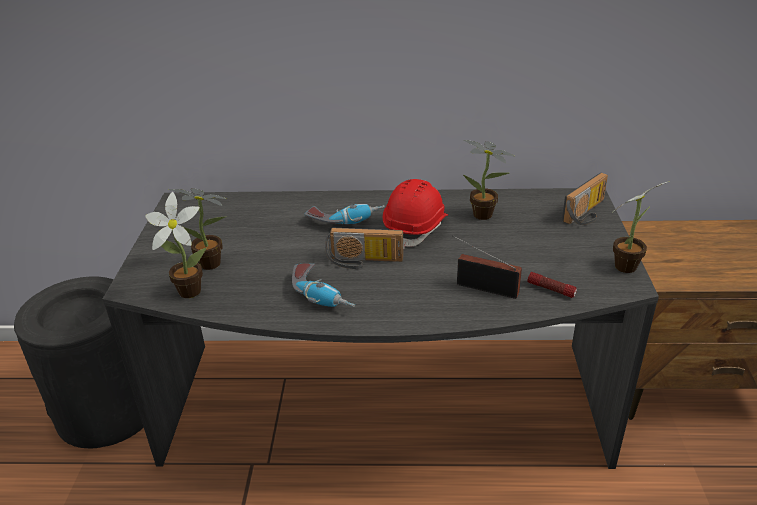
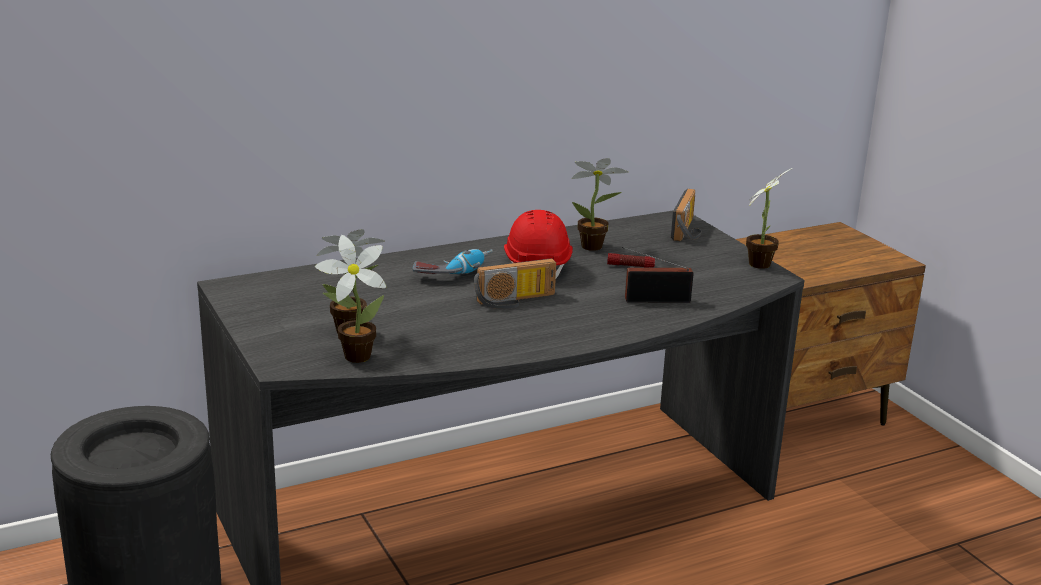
camera: 30 degrees left, 10 degrees down
power drill [292,263,355,307] -> none
flashlight [528,272,577,298] -> flashlight moved to [607,253,655,268]

